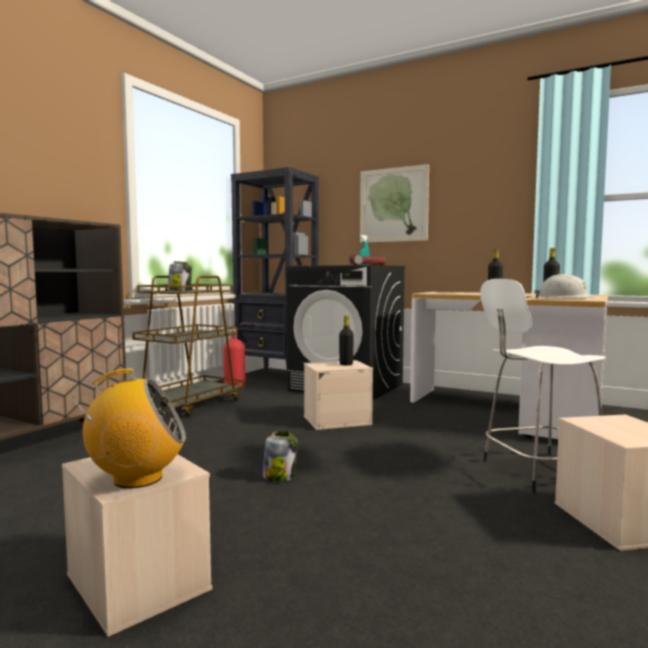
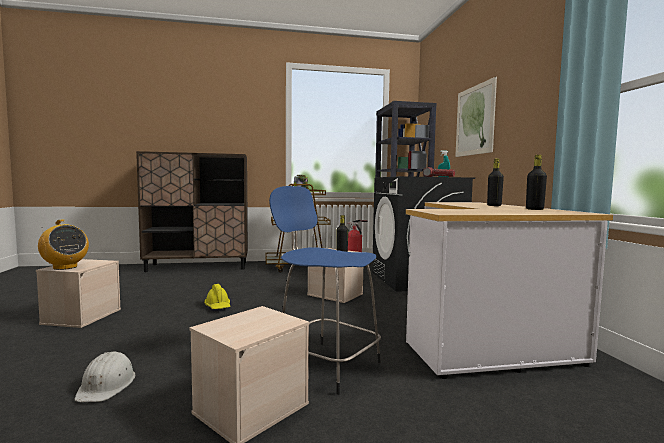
camera: 50 degrees right, 0 degrees up
jar [263,431,298,482] -> yellow hard hat [204,284,230,309]
white stool [480,279,606,493] -> blue stool [269,186,381,395]
white hard hat [534,274,596,298] -> white hard hat moved to [75,351,135,402]

